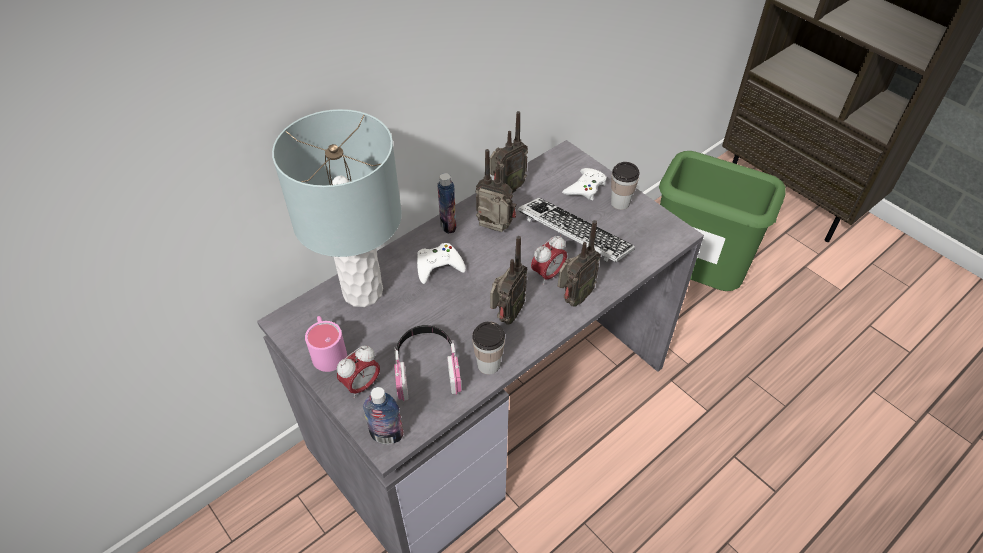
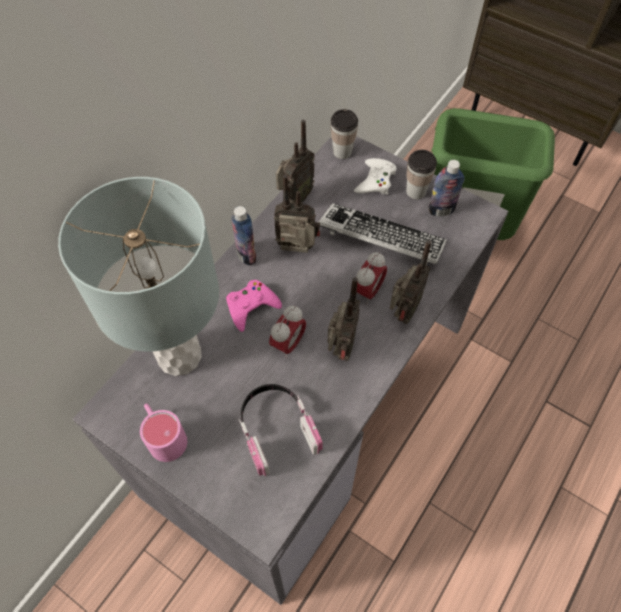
camera: 15 degrees left, 10 degrees up
alarm clock [337,345,380,398] -> alarm clock moved to [269,306,306,358]
bottle [363,387,404,444] -> bottle moved to [428,160,465,217]
white game controller [417,243,466,284] -> pink game controller [226,280,282,332]
cup [472,321,505,375] -> cup moved to [330,109,358,159]

